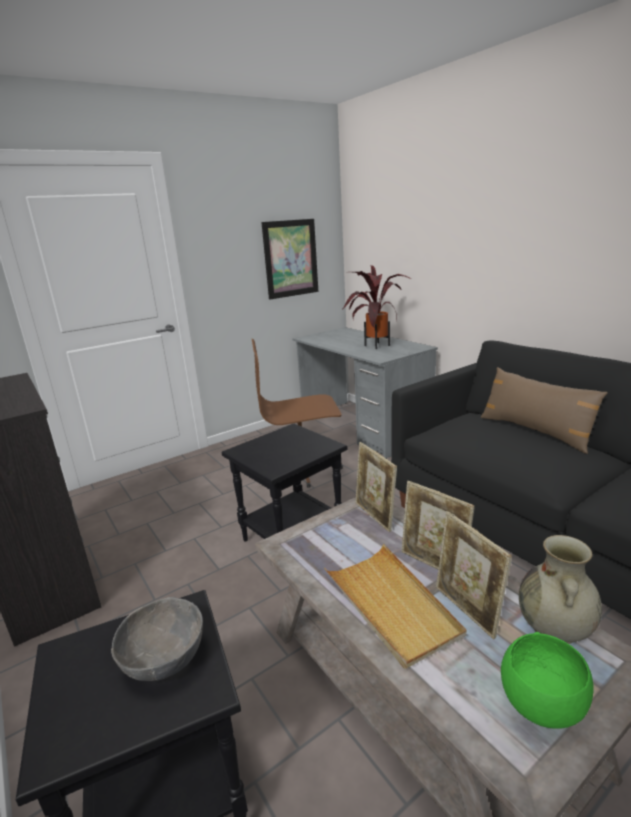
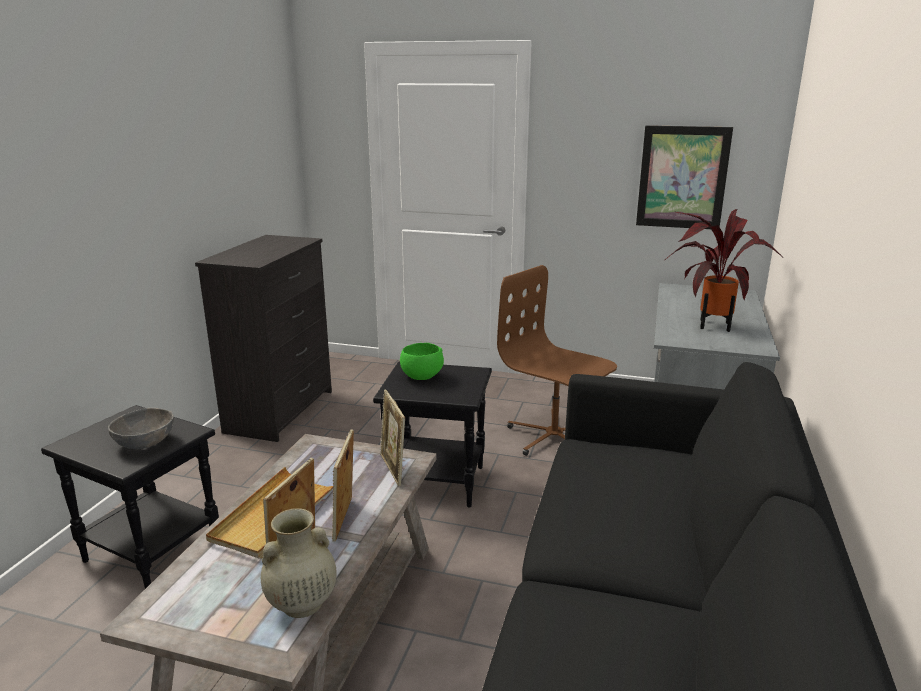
camera: 50 degrees right, 0 degrees up
picture frame [355,442,397,532] -> picture frame turned 45 degrees counterclockwise [380,390,405,486]
brown pillow [481,367,608,454] -> none
green bowl [501,632,594,729] -> green bowl moved to [400,343,444,380]

